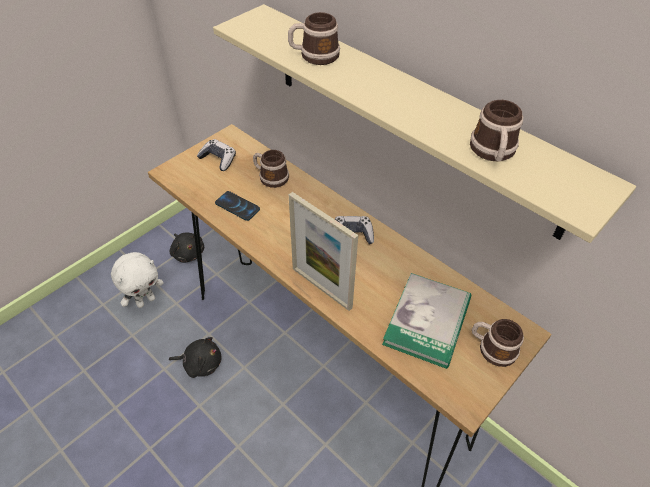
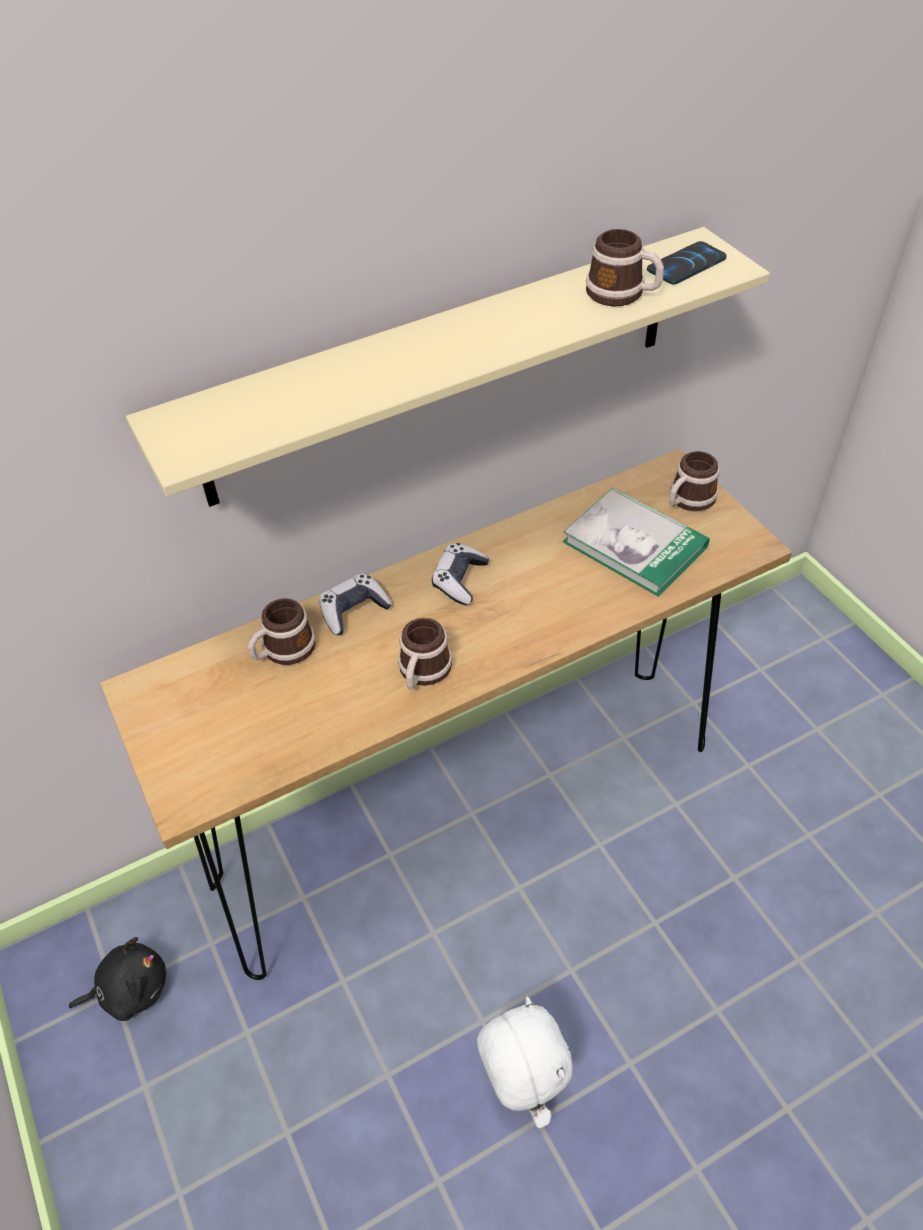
camera: 70 degrees left, 0 degrees up
white plush toy [111,252,164,308] -> white plush toy moved to [477,997,573,1128]
black plush toy [169,337,222,378] -> none
game controller [197,139,236,171] -> game controller moved to [319,573,392,635]
phone [215,191,260,221] -> phone moved to [647,241,727,285]
mug [288,12,340,65] -> mug moved to [398,618,452,690]
picture frame [289,192,358,311] -> none

